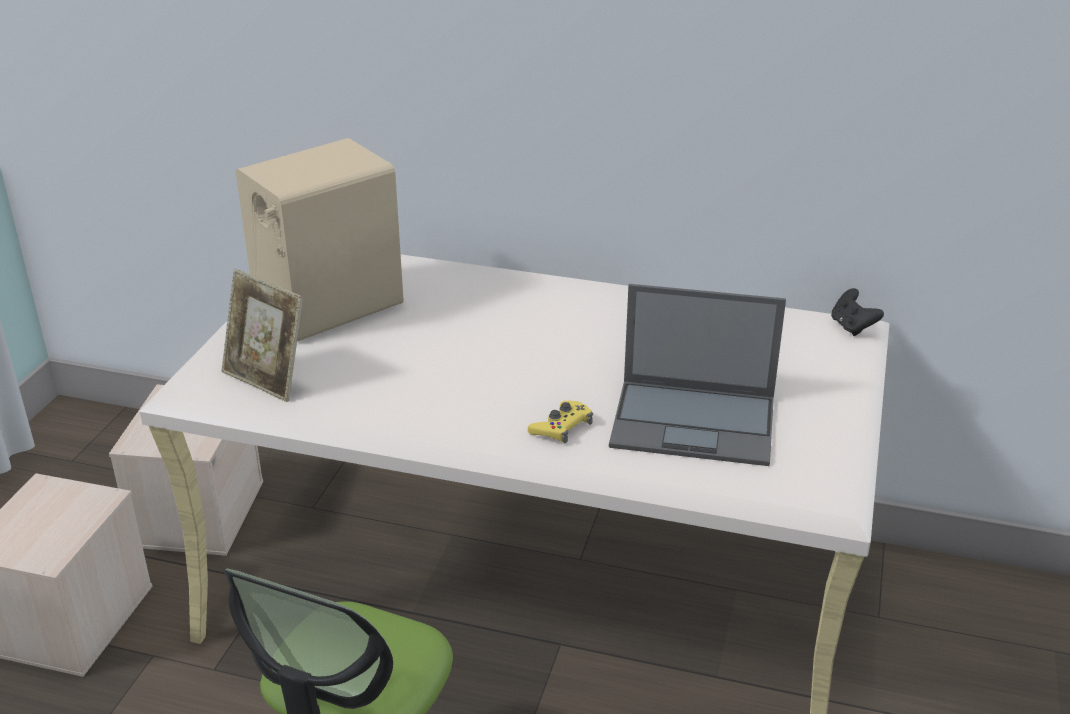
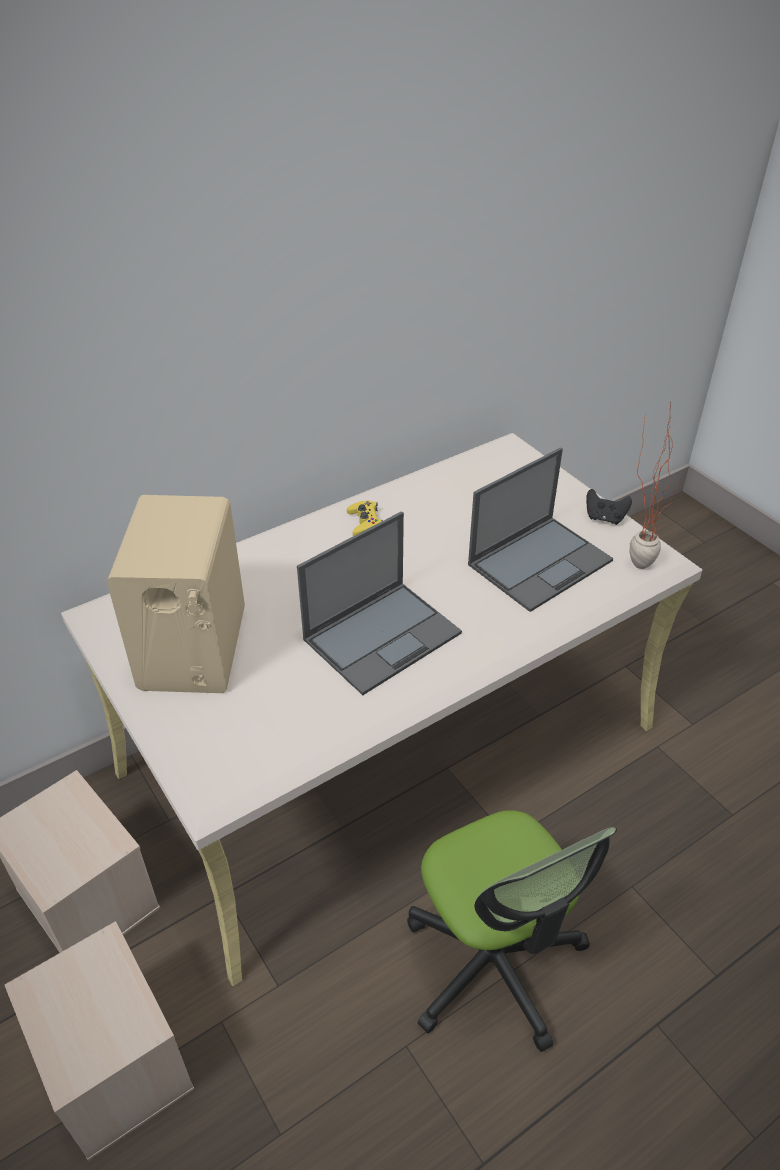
camera: 50 degrees left, 10 degrees up
picture frame [221,269,303,402] -> none
yellow game controller [528,401,593,444] -> yellow game controller moved to [347,501,383,536]
black game controller [831,288,884,336] -> black game controller moved to [586,489,632,525]
none -> laptop [297,511,462,695]
none -> potted plant [630,402,683,569]

